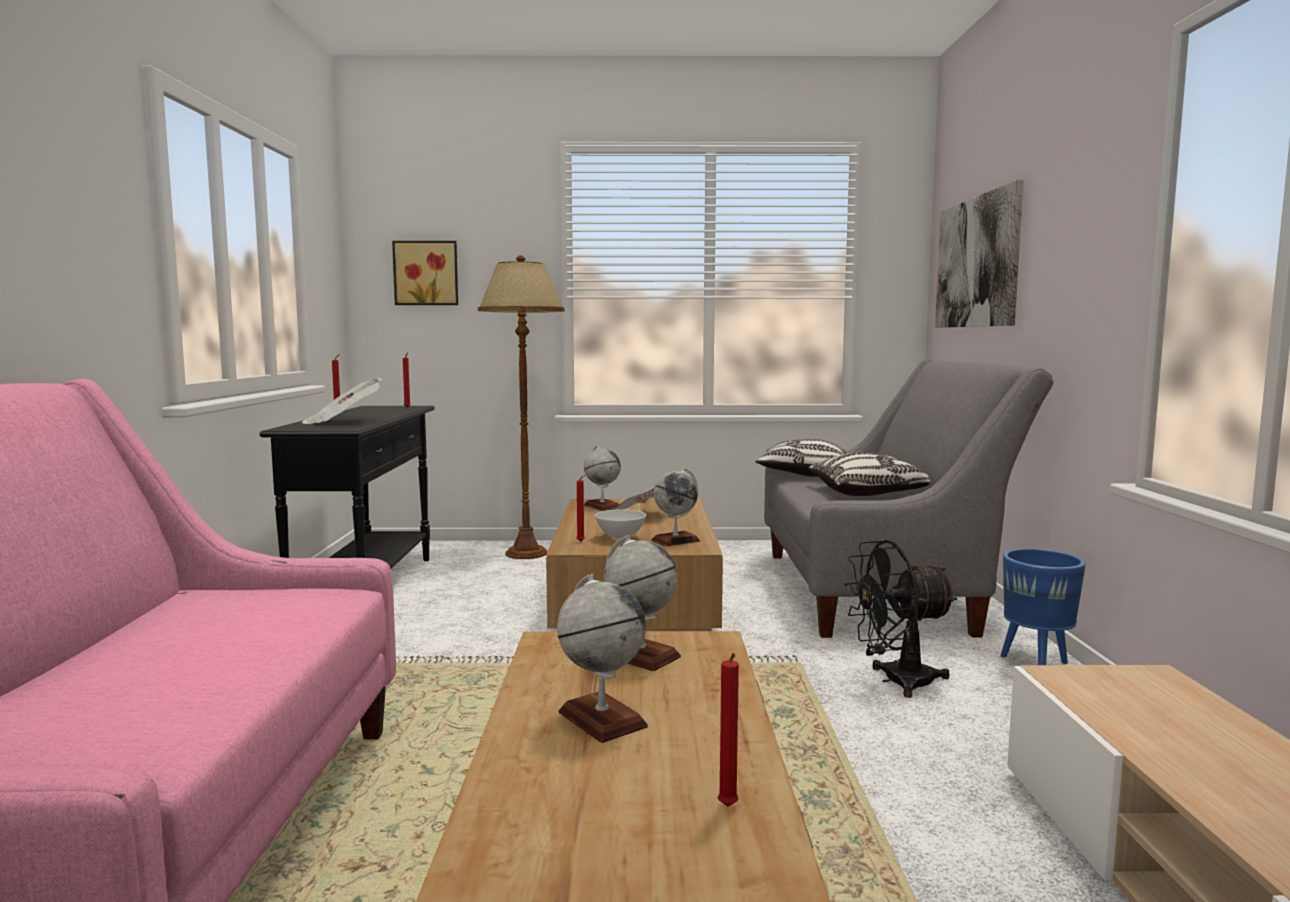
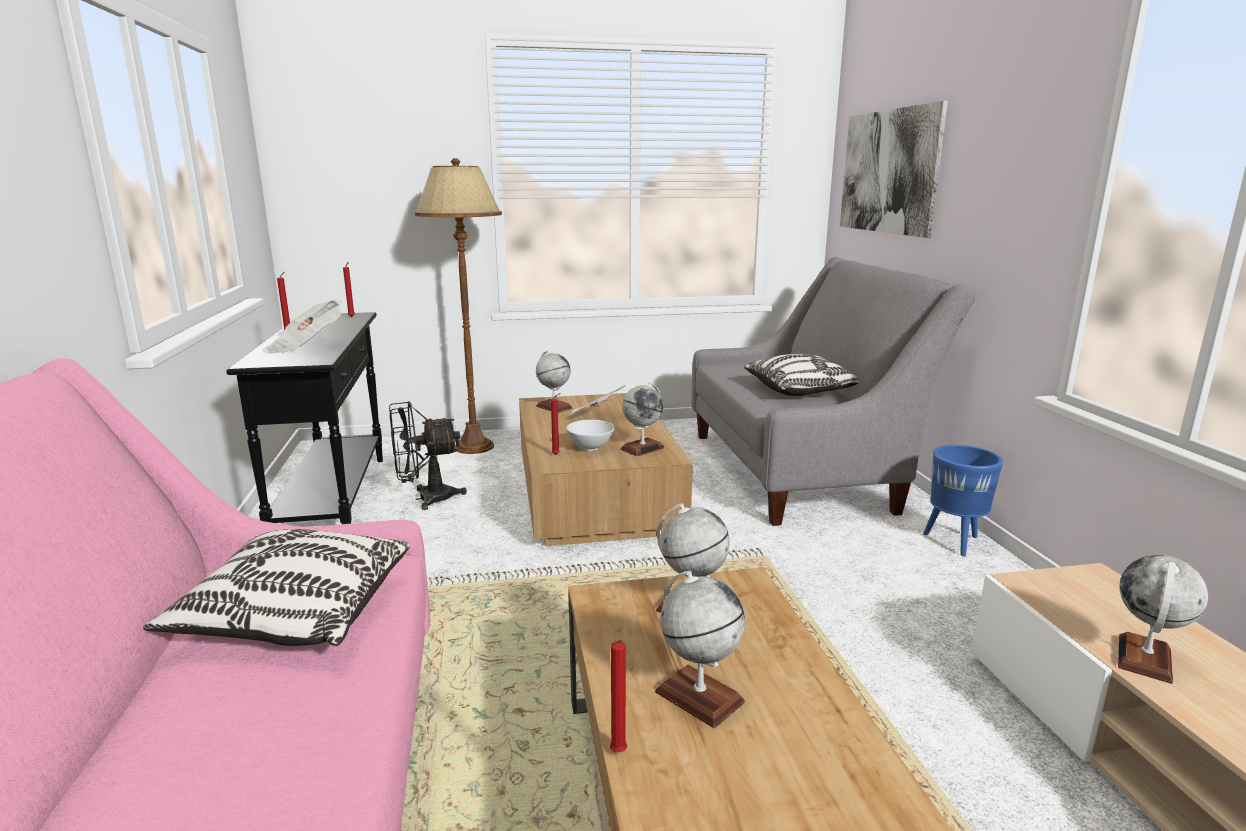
camera: 10 degrees left, 10 degrees up
picture [392,241,458,305] -> none
red candle [718,653,739,806] -> red candle moved to [610,639,627,753]
pillow [755,439,848,477] -> pillow moved to [143,529,410,646]
black fan [844,540,957,698] -> black fan moved to [389,401,467,510]
none -> globe [1118,555,1208,684]

